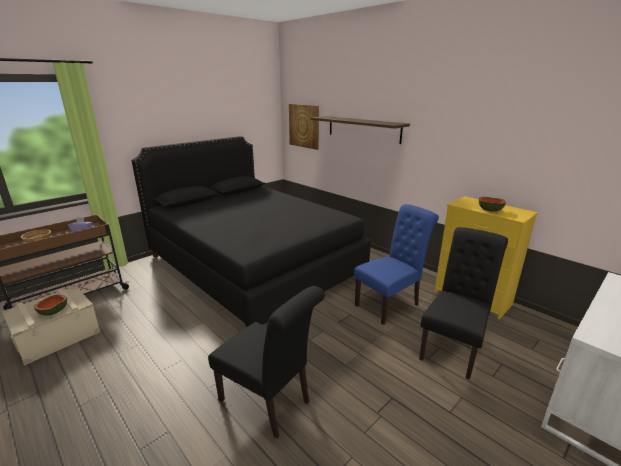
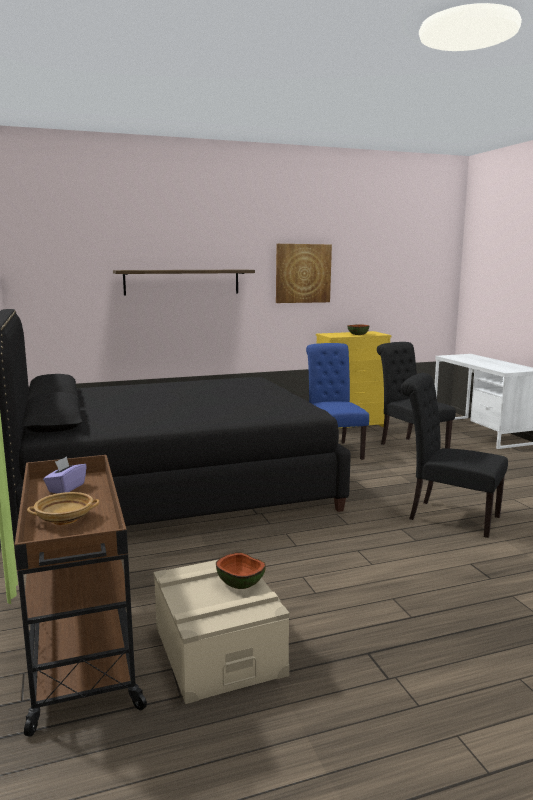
camera: 65 degrees left, 10 degrees down
black chair [208,286,325,439] -> black chair turned 120 degrees counterclockwise [401,373,508,538]
picture [289,104,319,150] -> picture moved to [276,244,332,303]

